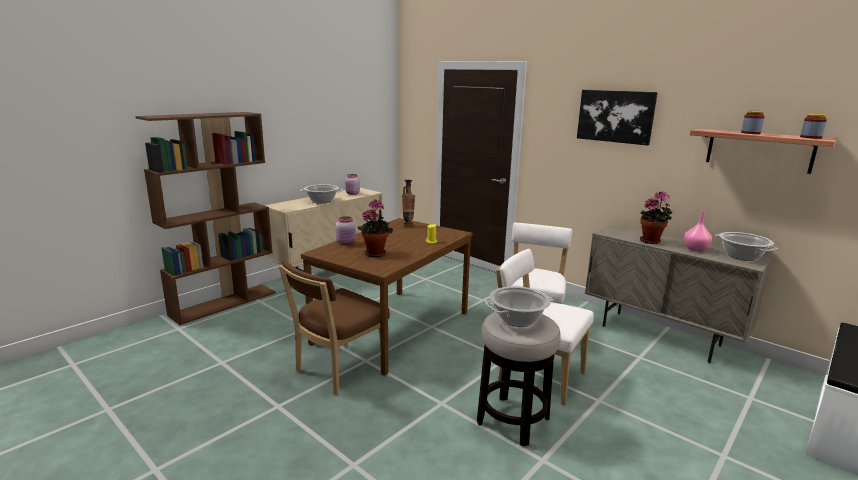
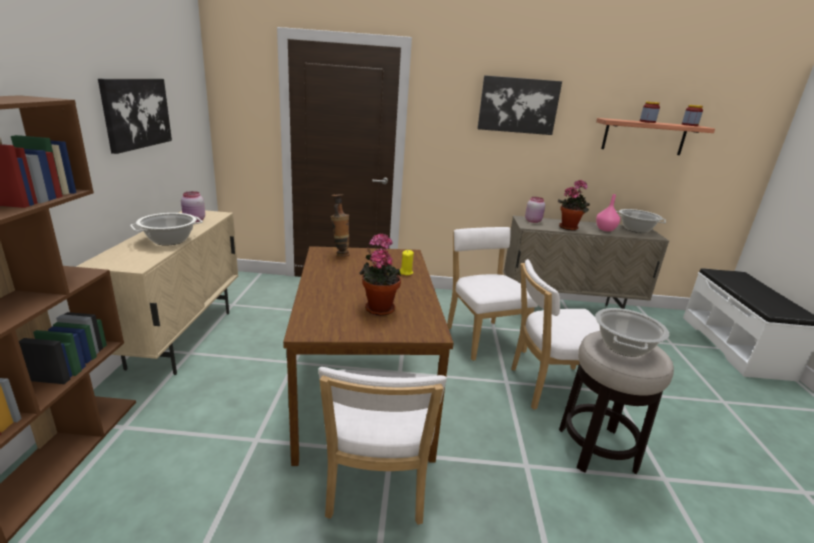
camera: 40 degrees left, 5 degrees up
brown chair [278,260,390,395] -> white chair [318,367,447,525]
pink jar [336,216,356,245] -> pink jar moved to [525,197,545,223]
none -> picture [98,79,172,154]

